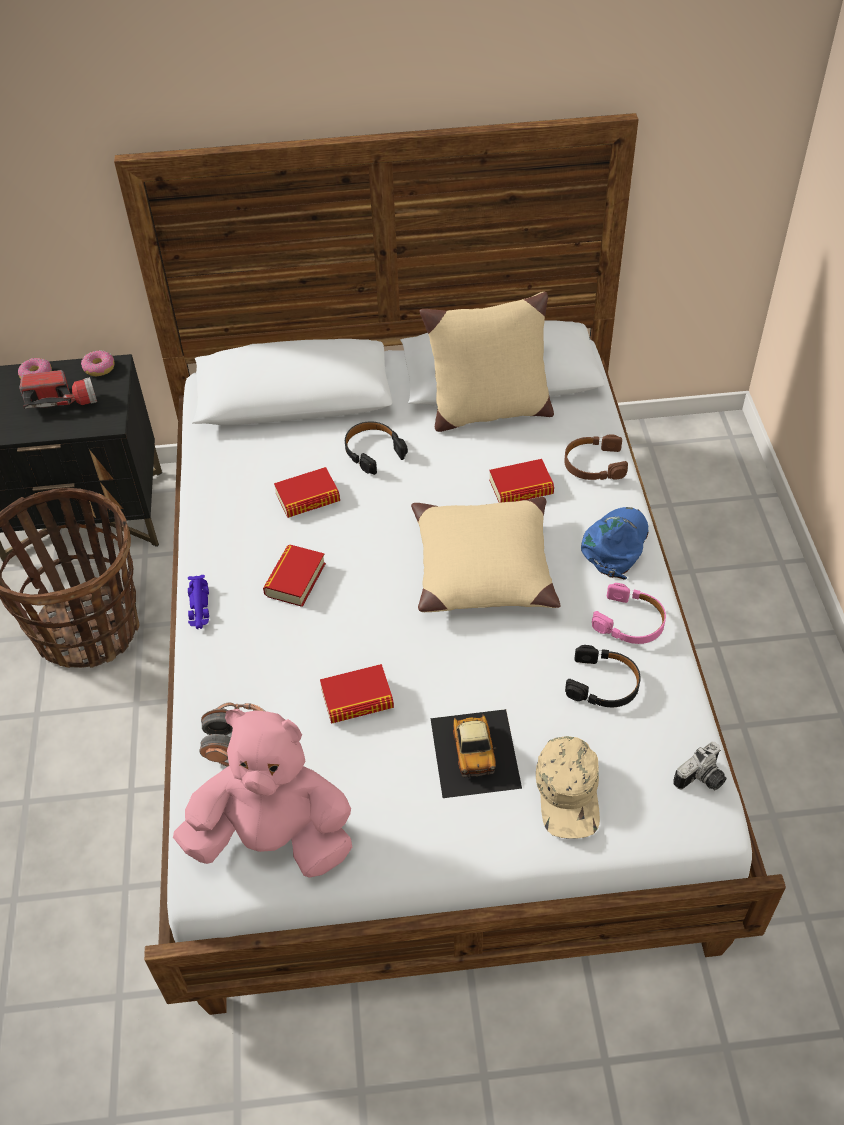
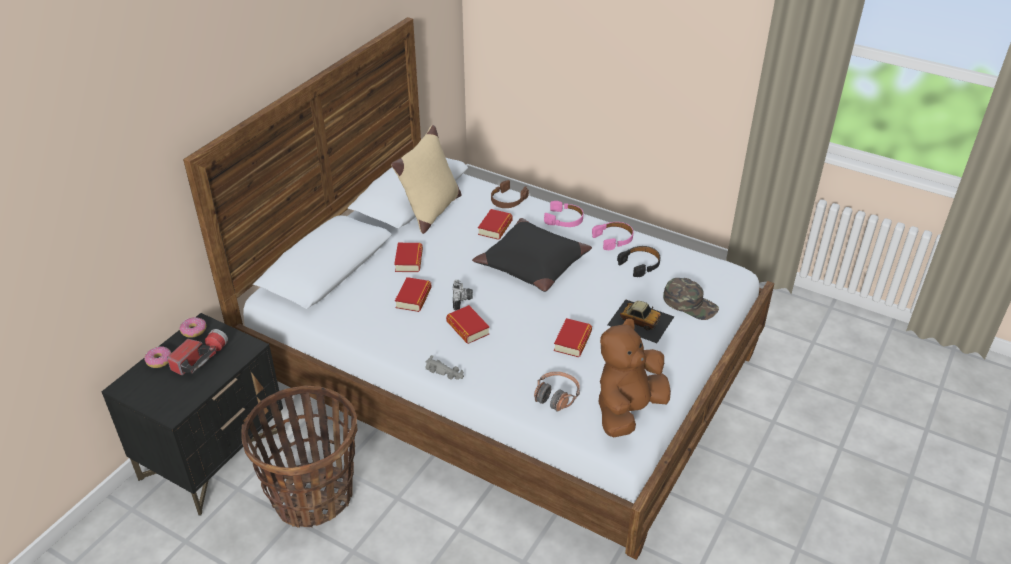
camera: 55 degrees left, 10 degrees down
pink plush toy [173,709,352,878] -> brown plush toy [599,319,671,437]
purple toy car [188,575,209,629] -> grey toy car [426,355,464,380]
black headphones [345,421,408,475] -> book [394,243,423,272]
beige pillow [411,497,560,612] -> black pillow [472,218,592,292]
beige cap [536,736,600,839] -> green cap [663,278,719,320]
blue cap [581,507,649,580] -> pink headphones [544,201,583,227]
camera [673,742,726,790] -> camera moved to [453,280,473,310]

